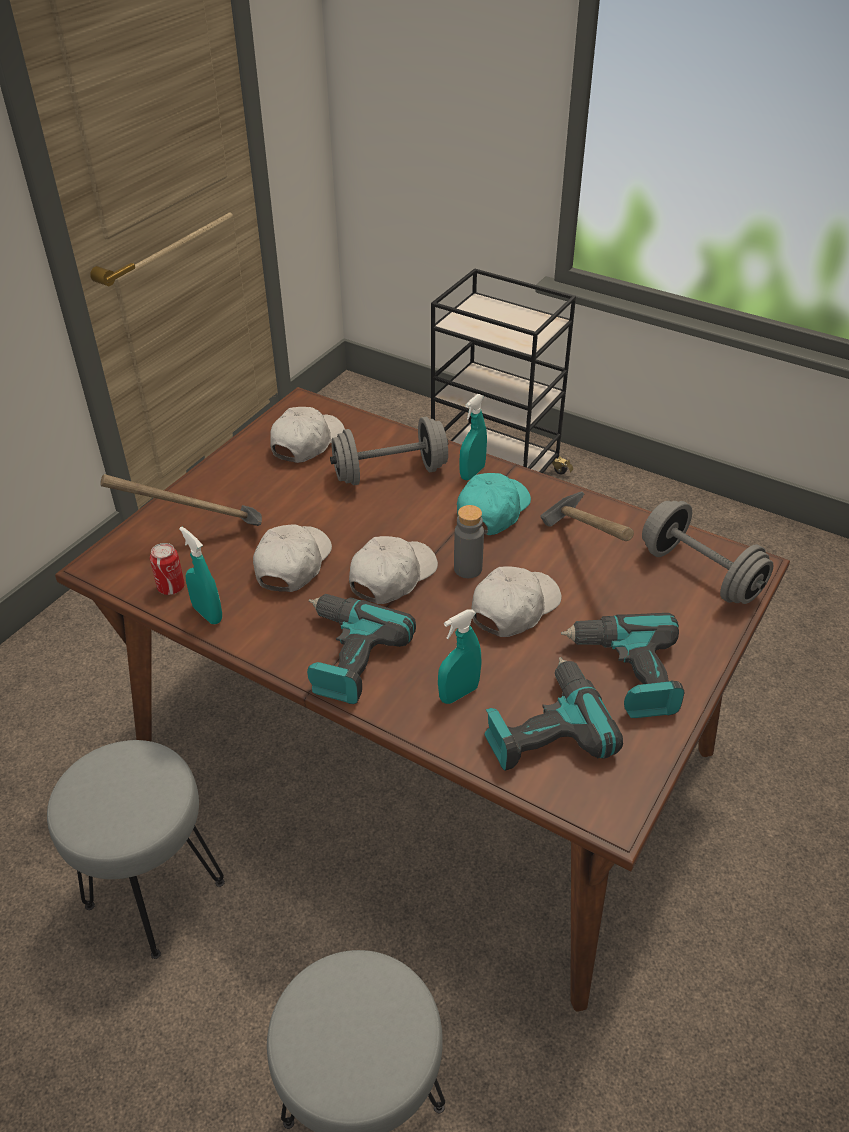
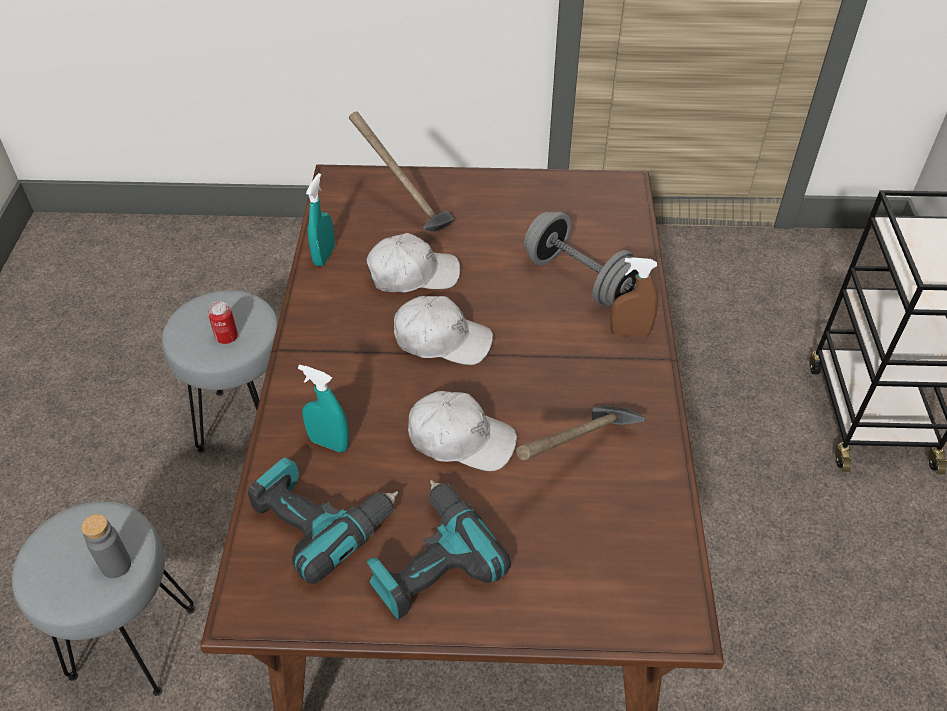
camera: 60 degrees right, 5 degrees up
can [150,543,185,595] -> can moved to [208,302,238,344]
white cap [270,407,345,463] -> none
power drill [307,594,416,704] -> none
grey bottle [454,505,484,578] -> grey bottle moved to [81,514,131,578]
turquoise cap [457,473,531,535] -> none
turquoise spray bottle [459,394,487,480] -> brown spray bottle [610,257,658,337]
grey dumbbell [642,501,774,604] -> none

